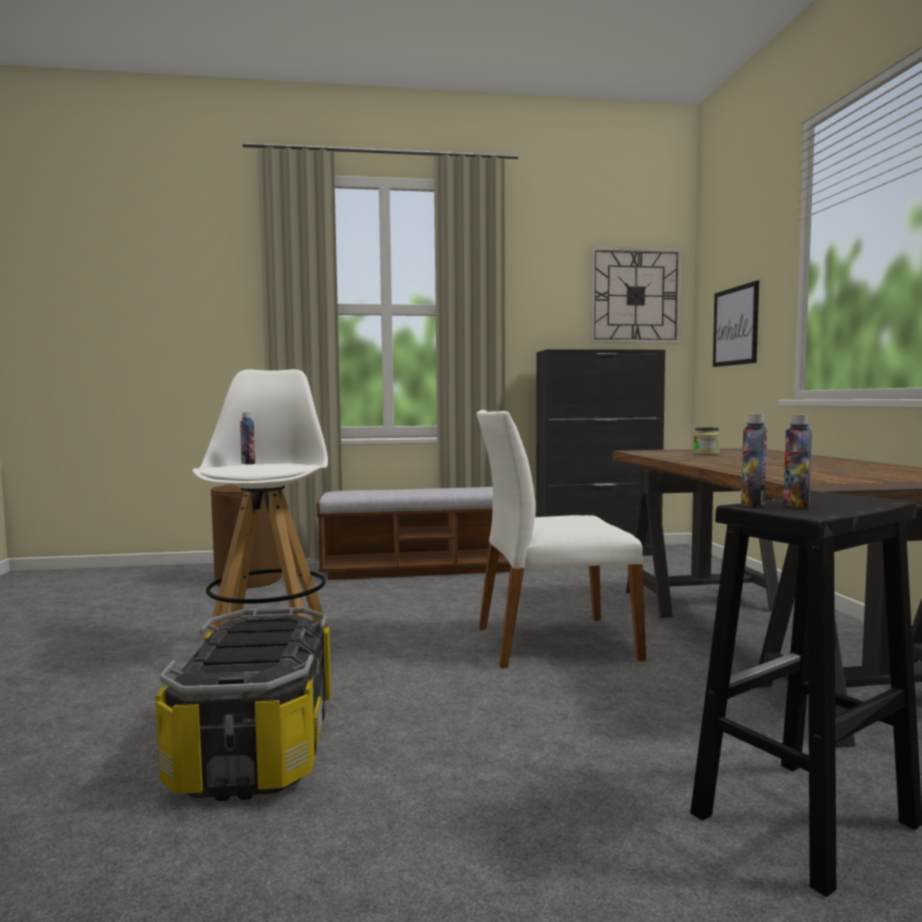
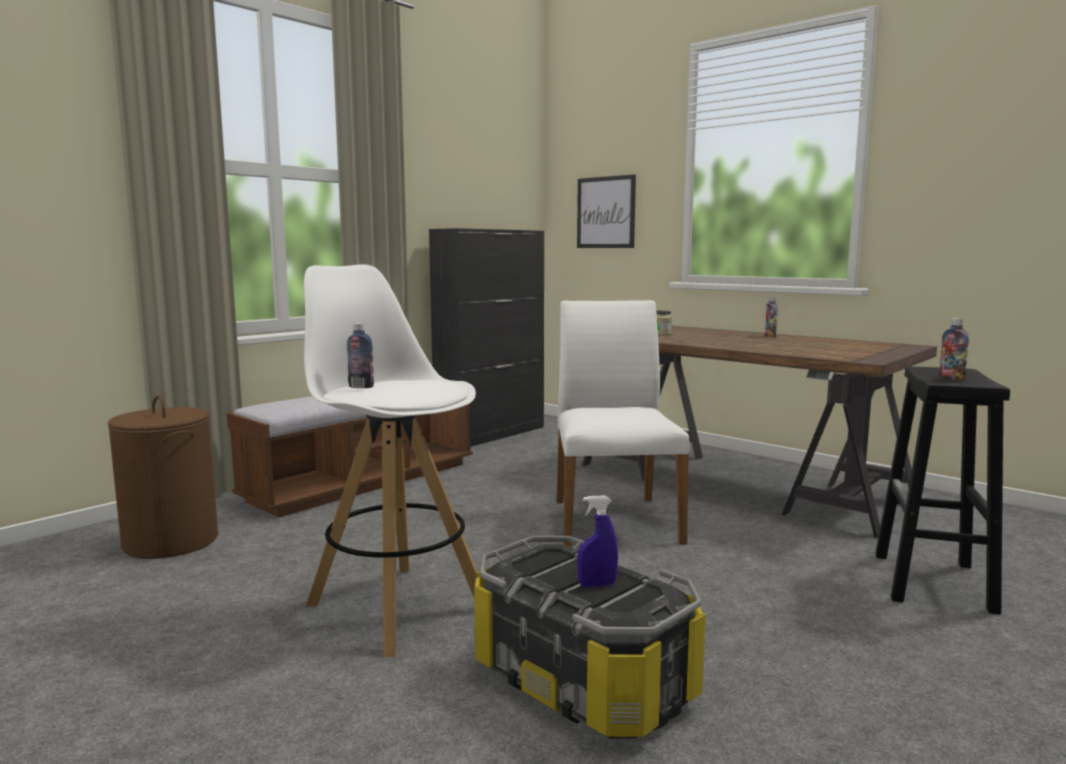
camera: 40 degrees left, 5 degrees up
white chair [476,410,646,668] -> white chair turned 135 degrees clockwise [557,300,689,547]
wall clock [590,247,682,343] -> none
bottle [741,413,767,507] -> bottle moved to [765,297,778,337]
none -> blue spray bottle [577,495,618,587]

